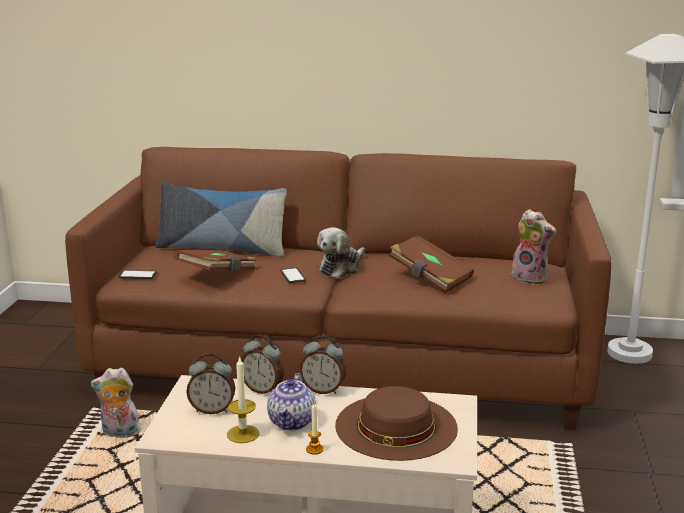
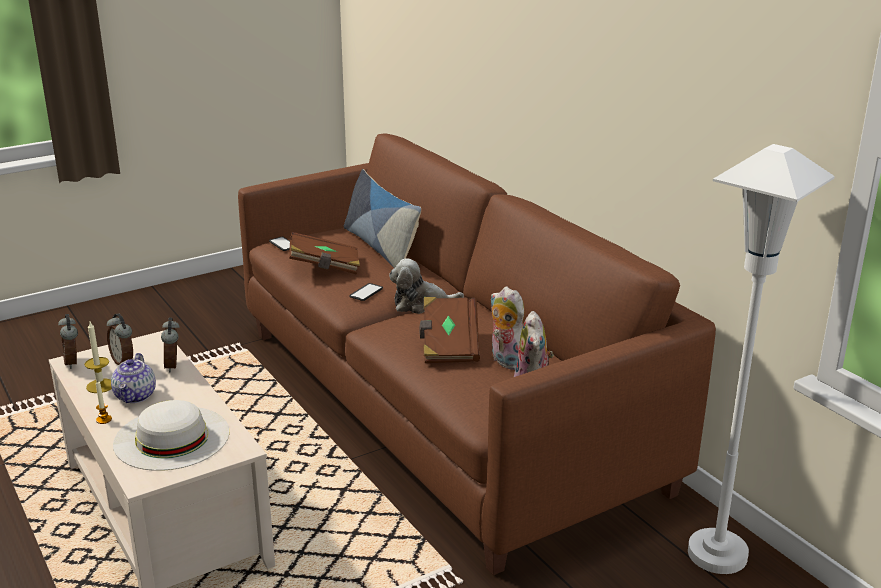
camera: 50 degrees right, 5 degrees up
plush toy [91,368,141,438] -> plush toy moved to [491,286,524,370]
teapot [267,373,316,430] -> teapot turned 60 degrees counterclockwise [111,353,156,403]
alarm clock [299,335,346,394] -> alarm clock moved to [58,314,78,369]
brown hat [335,386,458,461] -> white hat [113,400,230,471]

